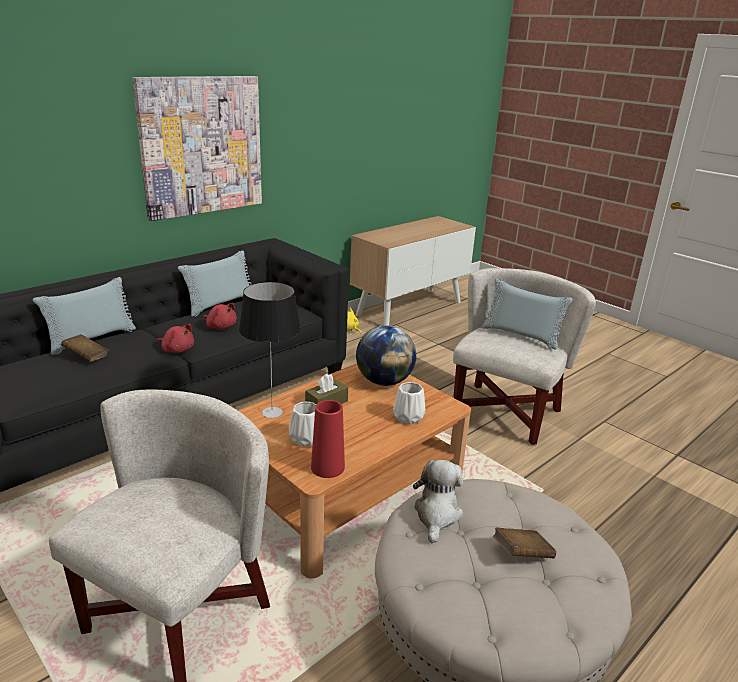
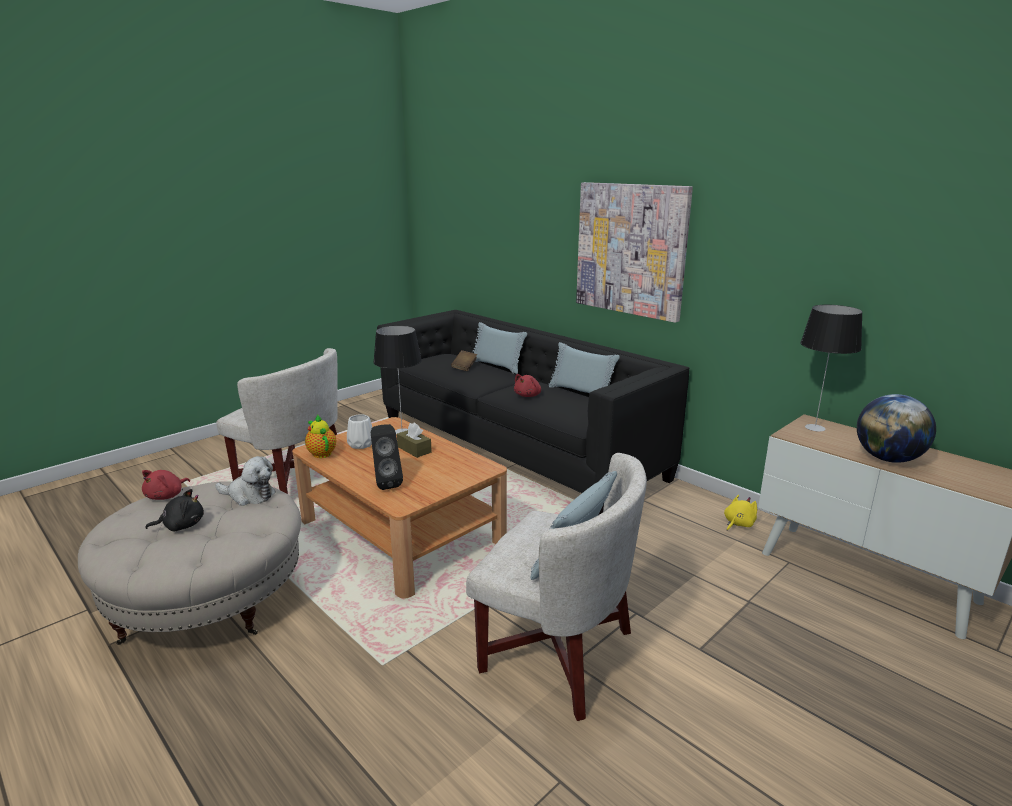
camera: 90 degrees right, 5 degrees down
red plush toy [157,324,194,353] -> red plush toy moved to [142,470,190,500]
red vase [311,400,345,478] -> teapot [305,414,336,458]
globe [356,325,416,386] -> globe moved to [857,394,936,463]
white vase [393,382,425,424] -> black speaker [371,424,403,490]
brown book [493,527,556,558] -> black plush toy [145,489,204,532]
none -> table lamp [800,305,863,432]

